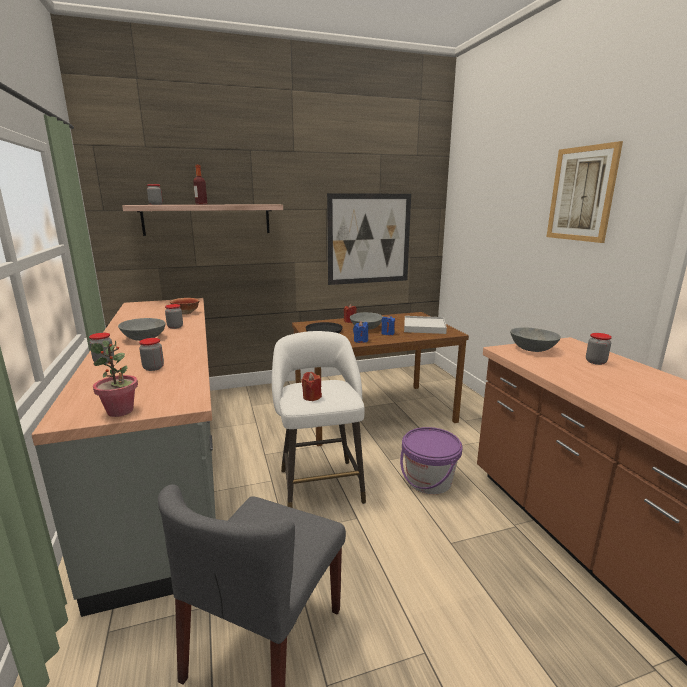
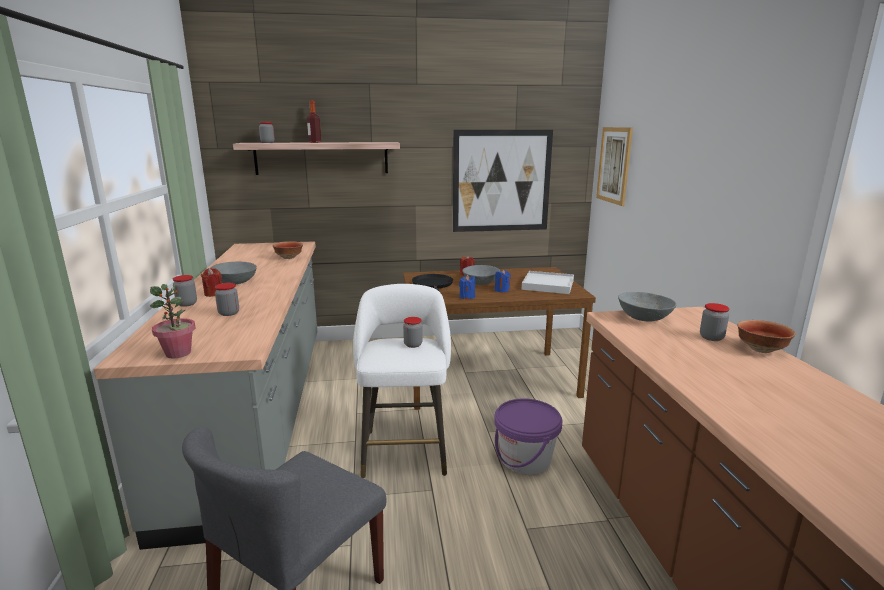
camera: 10 degrees right, 0 degrees up
jar [165,304,183,329] -> jar moved to [403,317,423,348]
red candle [301,372,322,401] -> red candle moved to [201,268,222,297]
picture [547,141,623,243] -> picture moved to [596,127,633,206]
none -> bowl [737,320,795,353]

